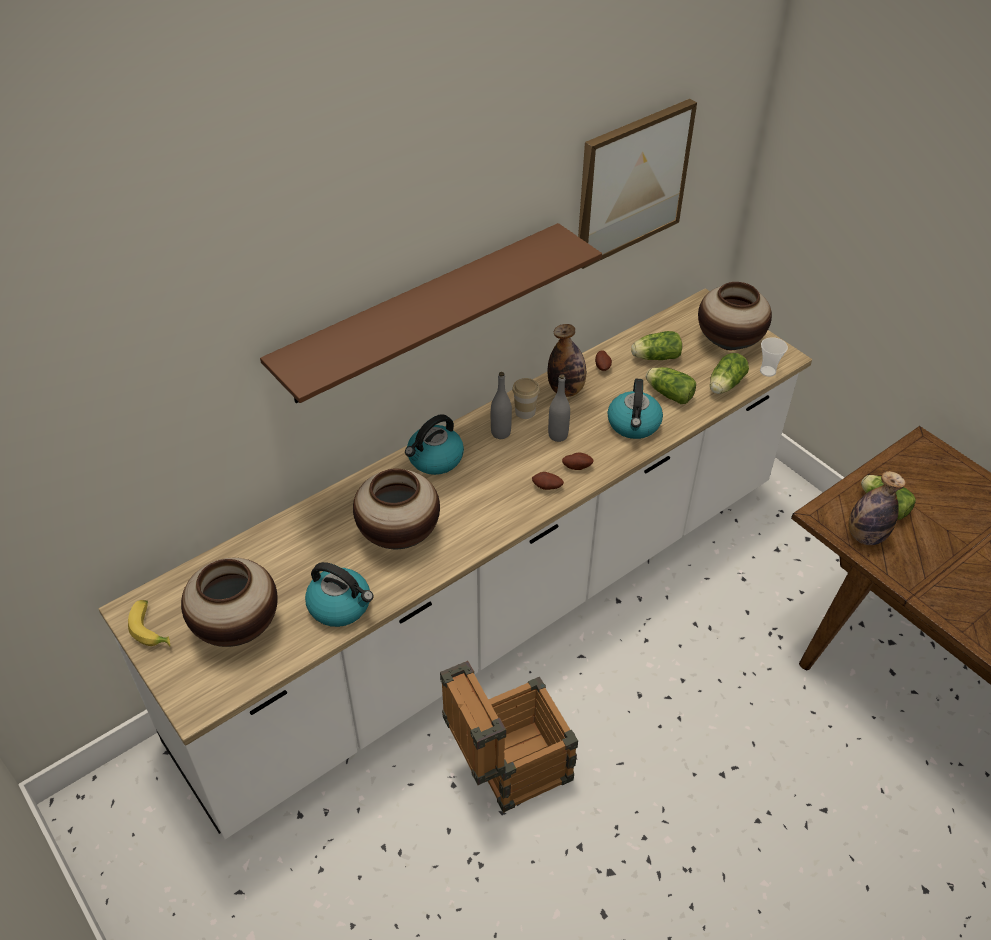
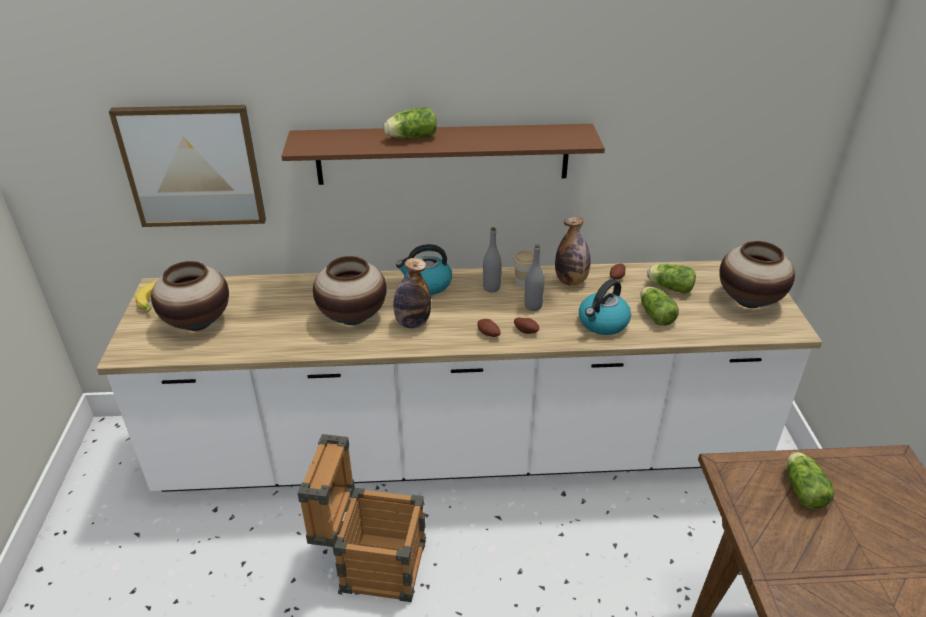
camera: 35 degrees right, 10 degrees down
kettle [305,562,373,627] -> none
picture [578,99,697,269] -> picture moved to [109,105,266,227]
lettuce [710,353,749,394] -> lettuce moved to [384,107,437,139]
cup [760,337,788,377] -> none
bottle [848,471,906,545] -> bottle moved to [393,258,431,329]

